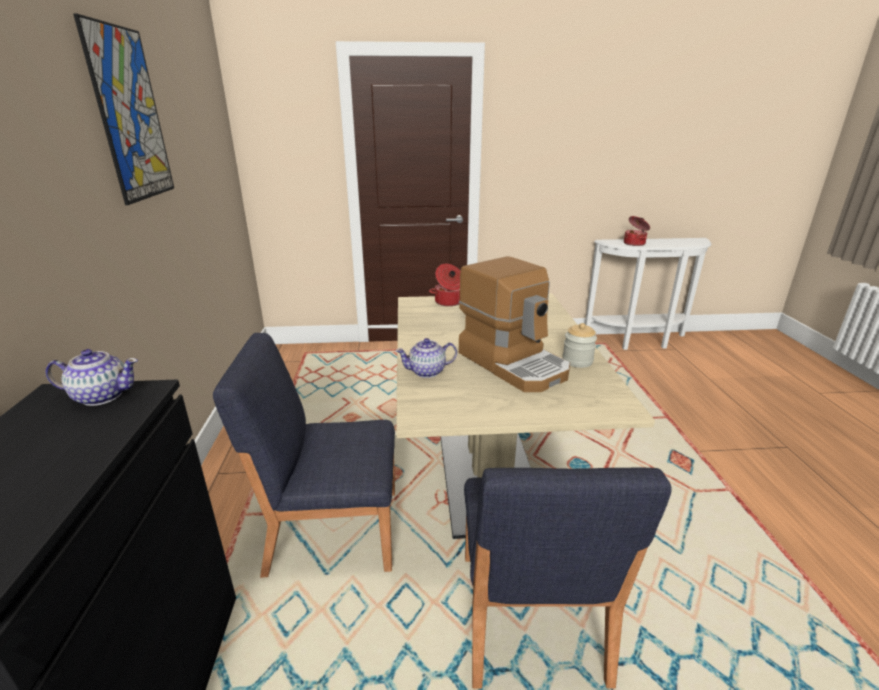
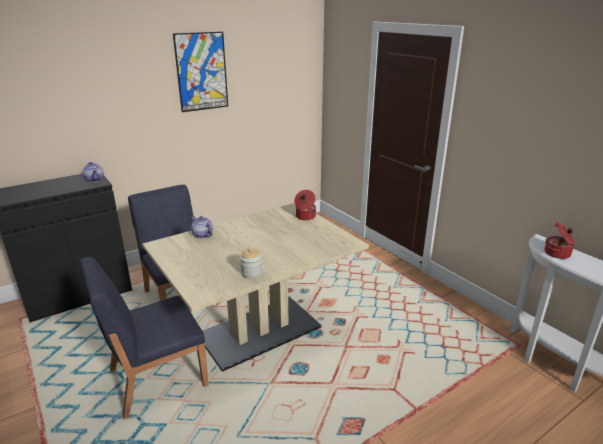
camera: 60 degrees right, 0 degrees up
coffee machine [459,256,570,392] -> none

